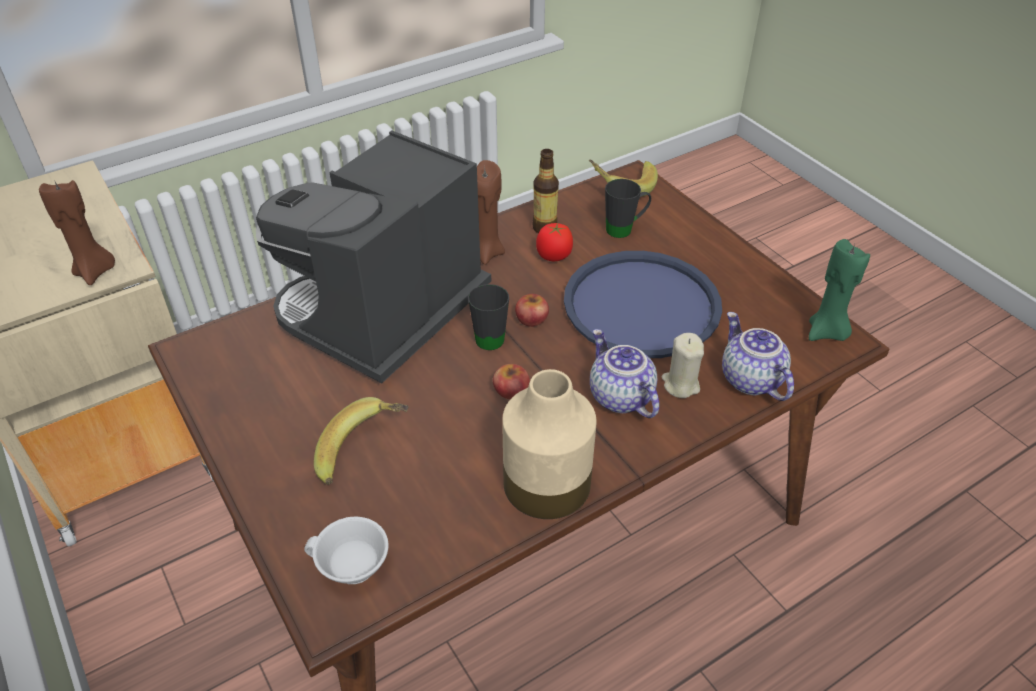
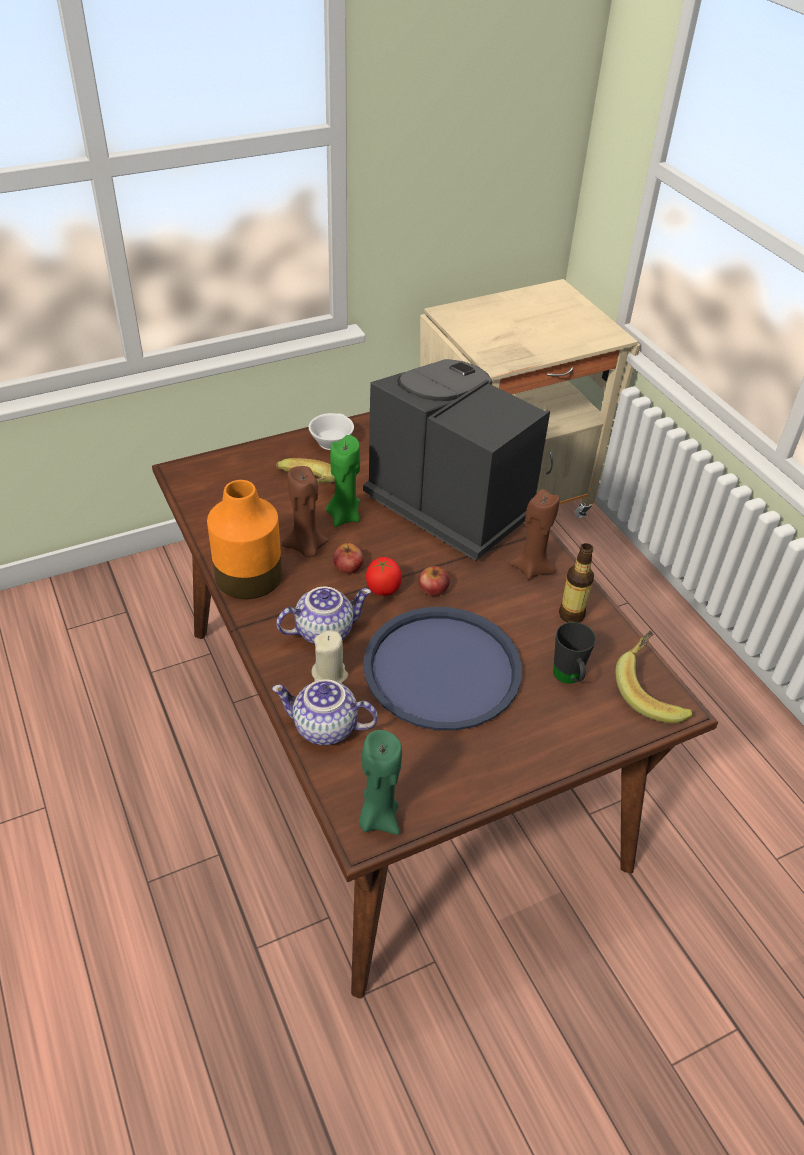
camera: 95 degrees right, 0 degrees up
brown candle [39,180,115,285] -> brown candle moved to [282,466,329,557]
white cup [304,517,389,584] -> white cup moved to [309,413,354,450]
black mug [468,284,509,350] -> none
beige vase [502,369,597,519] -> orange vase [207,480,282,599]
tomato [536,223,573,261] -> tomato moved to [366,557,402,596]
teapot [722,312,794,401] -> teapot turned 150 degrees counterclockwise [272,679,378,745]
none -> green candle [326,435,360,527]

